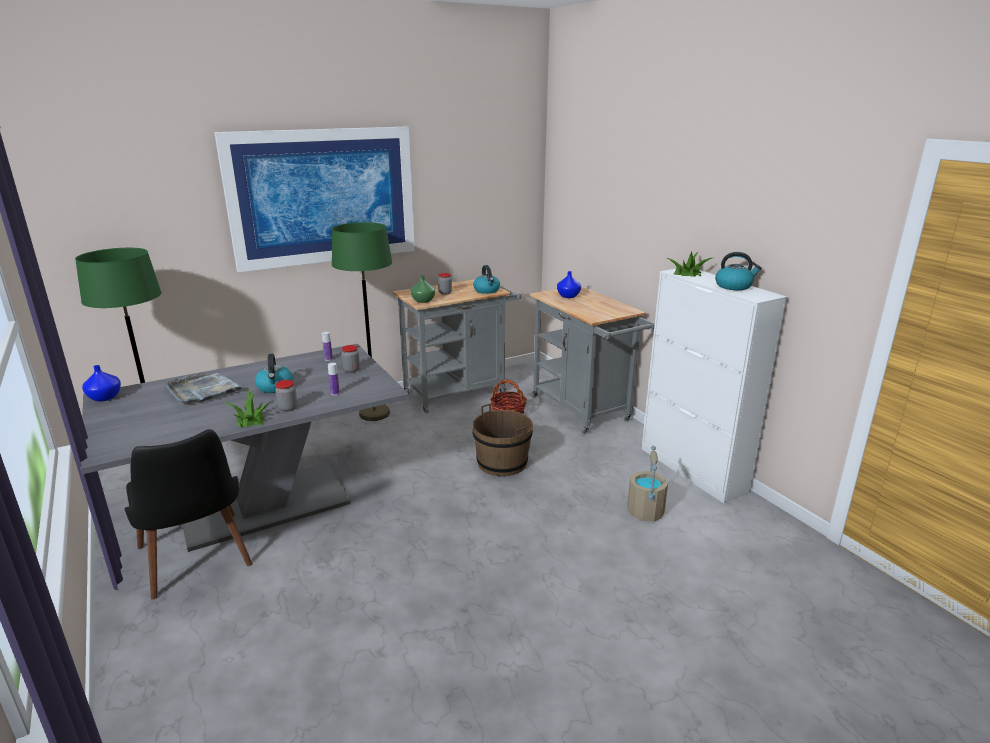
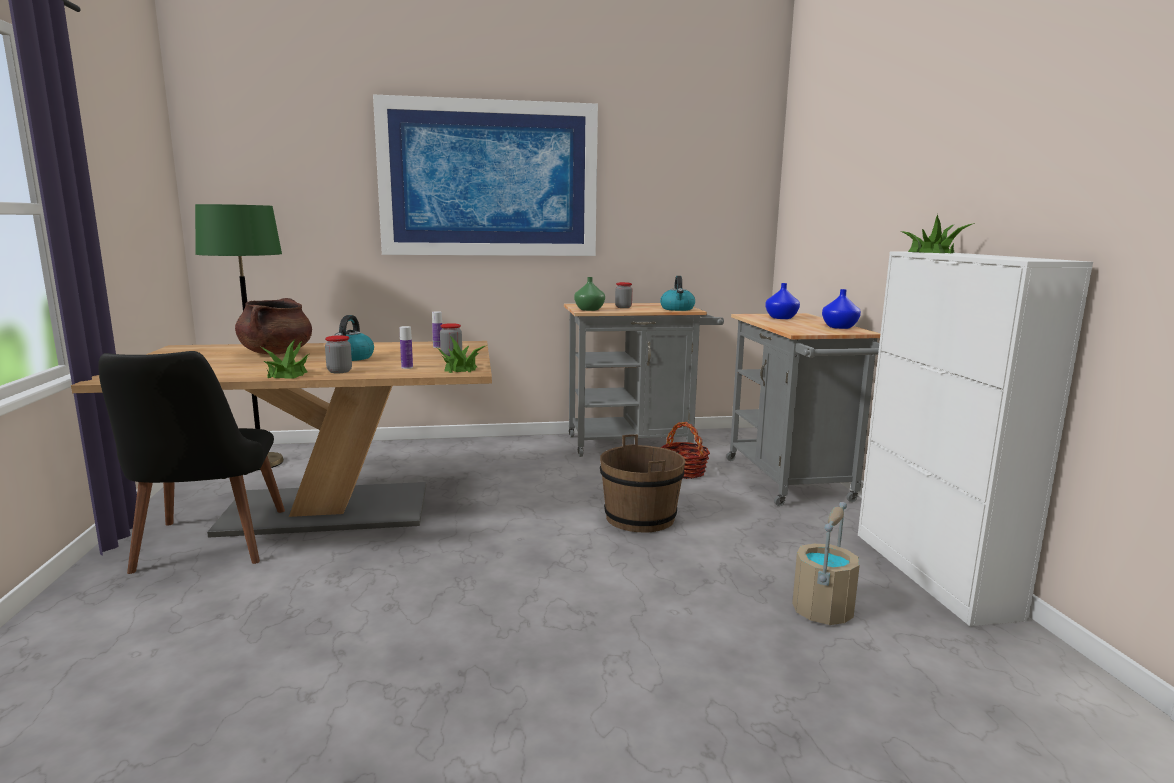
camera: 20 degrees right, 10 degrees down
grey dining table [80,344,409,552] -> brown dining table [71,341,492,538]
blue vase [82,365,121,402] -> blue vase moved to [822,289,861,329]
grey tray [164,373,243,405] -> brown cooking pot [235,298,312,354]
green floor lamp [332,222,392,421] -> none
kettle [715,252,762,290] -> none
none -> potted plant [437,336,485,373]

